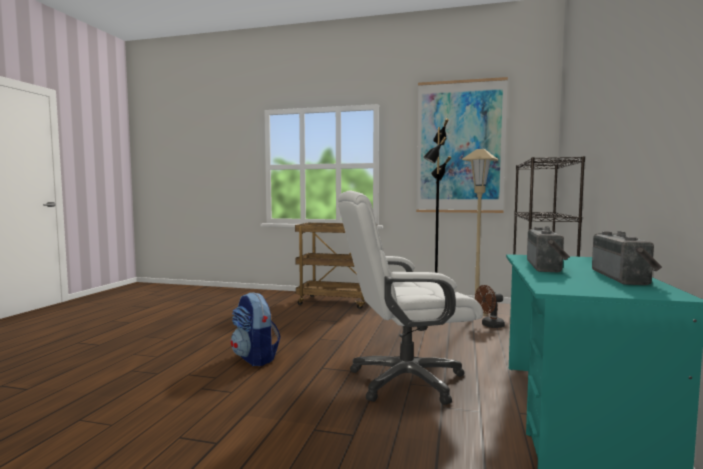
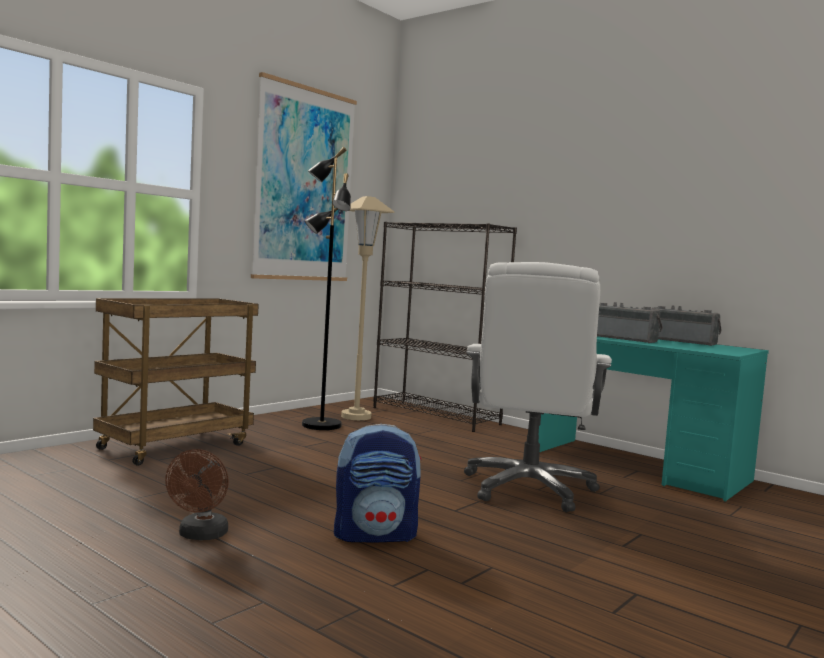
camera: 65 degrees left, 0 degrees up
brown fan [475,285,505,328] -> brown fan moved to [165,449,229,540]

